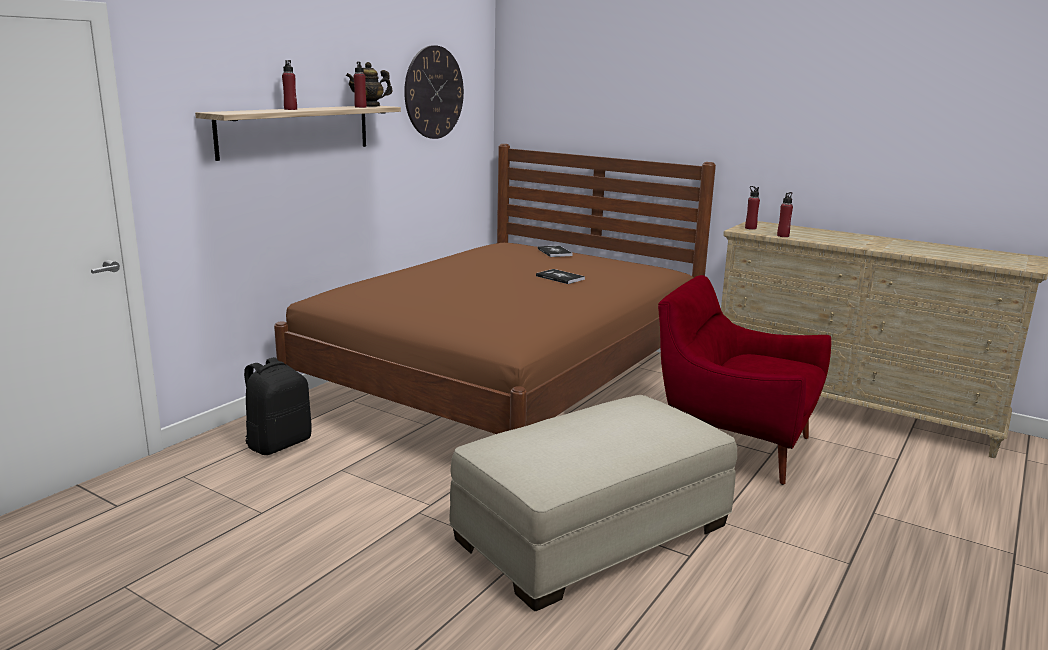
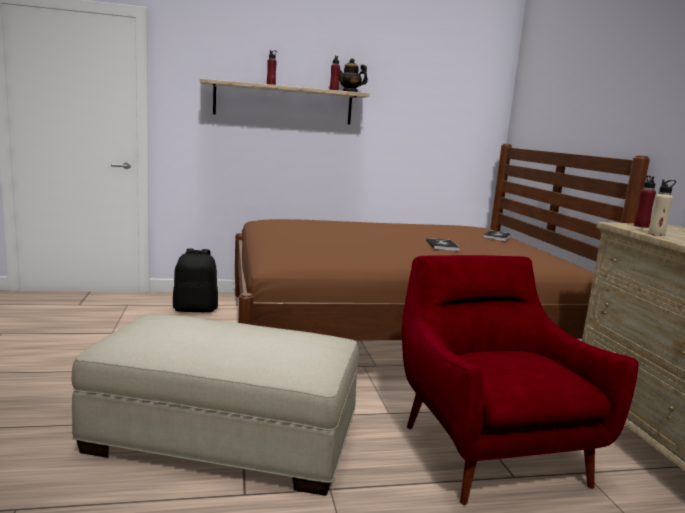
camera: 45 degrees right, 5 degrees down
wall clock [404,45,464,139] -> none
red bottle [777,192,793,237] -> beige bottle [648,179,676,236]

